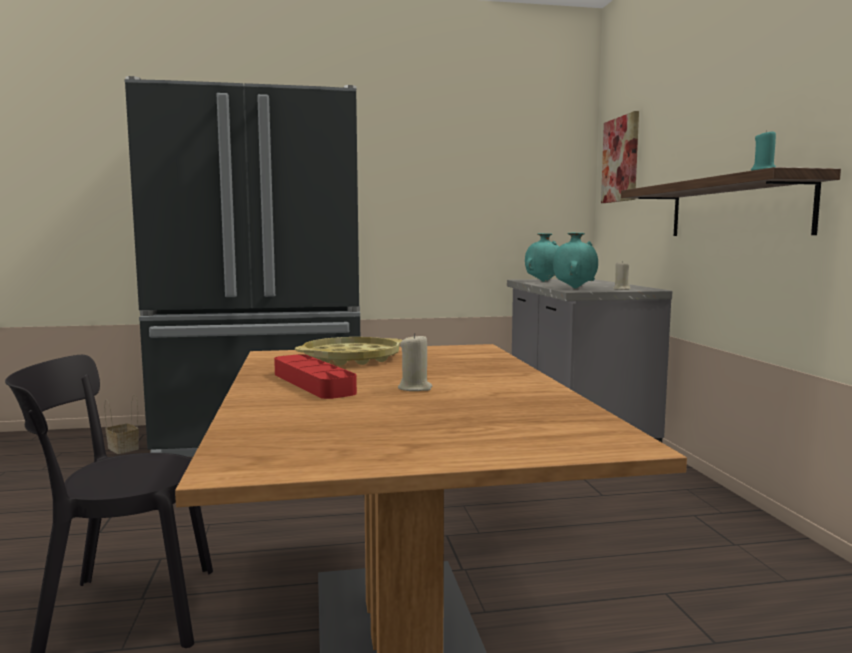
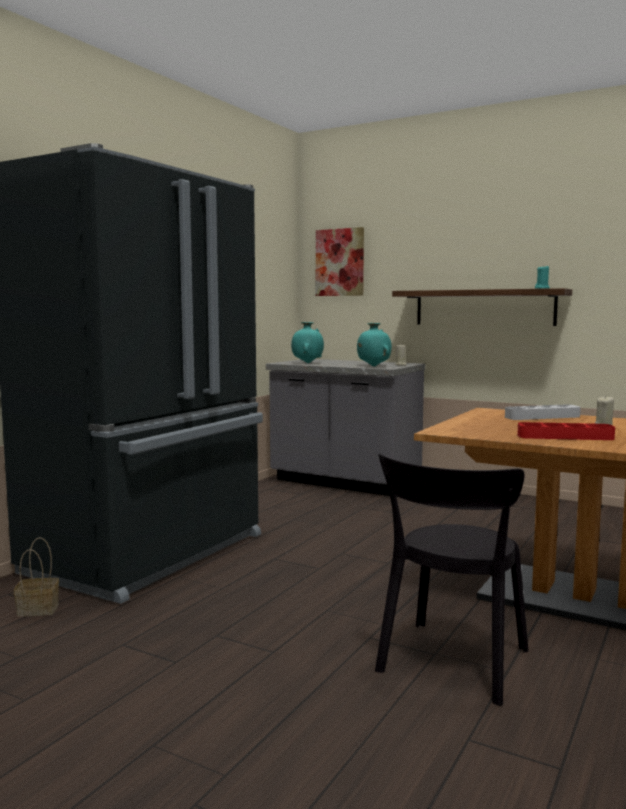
camera: 50 degrees left, 0 degrees up
yellow tray [295,337,402,366] -> none
none -> grey tray [505,404,581,420]

